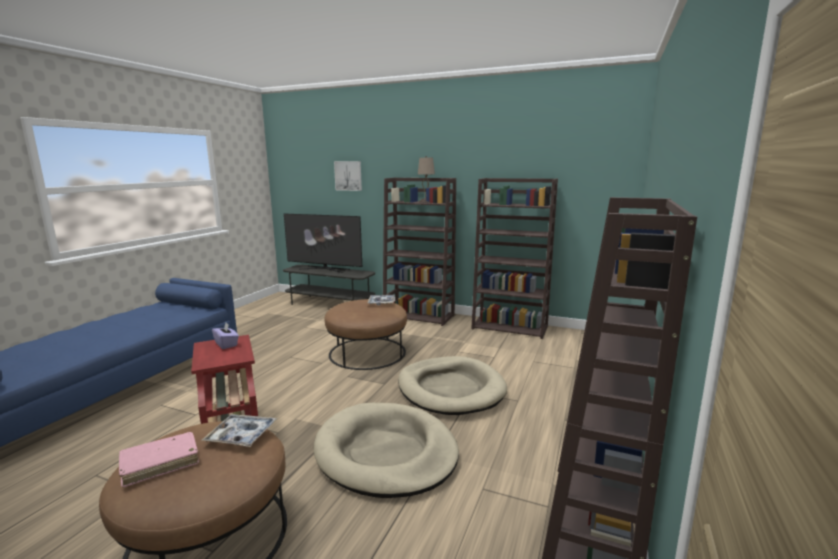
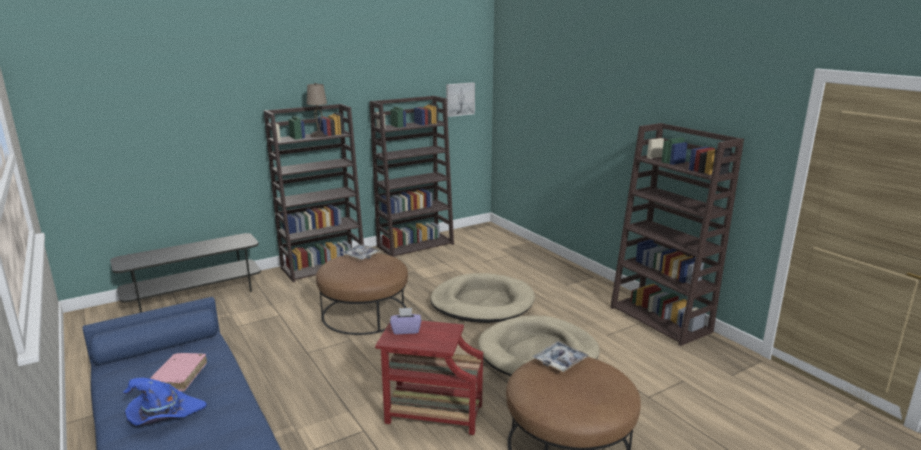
camera: 55 degrees left, 5 degrees up
pink book [119,432,199,487] -> pink book moved to [150,353,207,391]
television [284,214,362,273] -> none
picture [334,161,362,191] -> picture moved to [446,82,475,117]
none -> blue hat [123,378,207,426]

